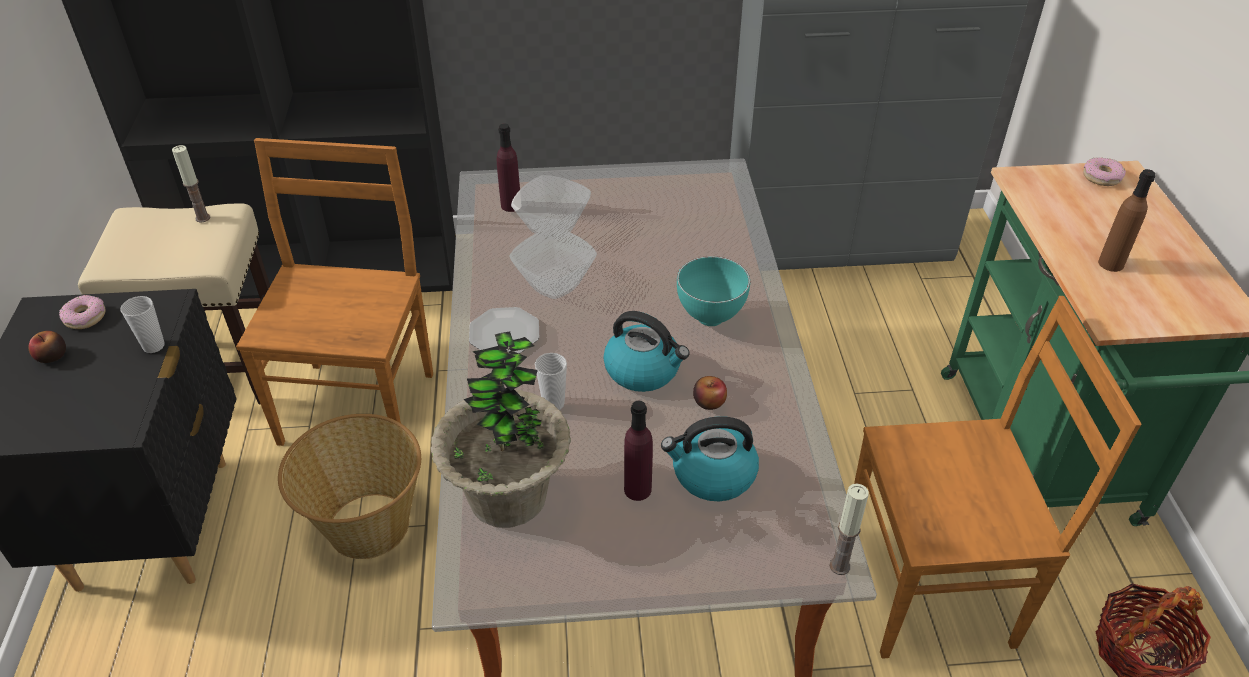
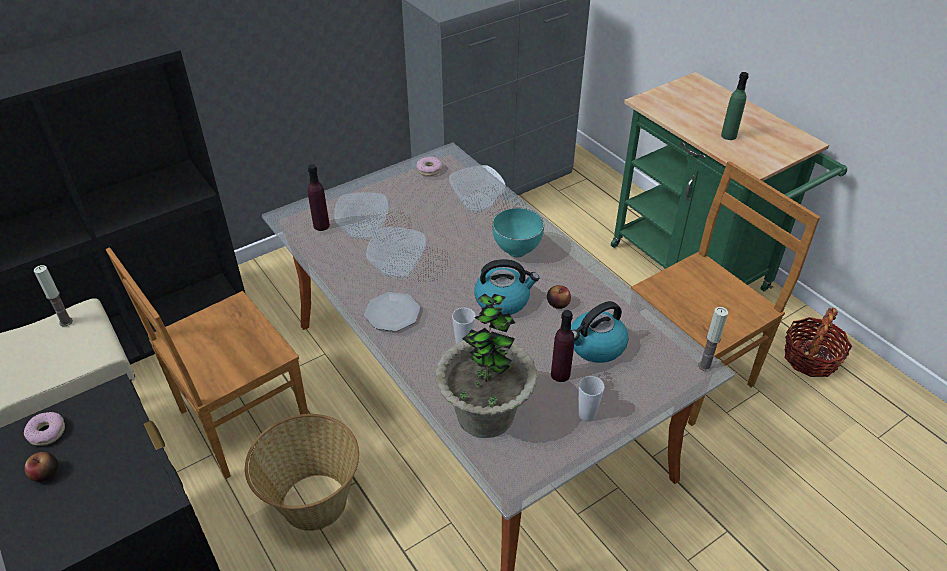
camera: 30 degrees left, 0 degrees up
cup [120,296,165,353] -> cup moved to [578,376,605,422]
brown chair [236,138,433,446] -> brown chair turned 105 degrees counterclockwise [106,247,308,479]
donut [1083,157,1126,186] -> donut moved to [416,156,442,176]
brown bottle [1098,169,1155,272] -> green bottle [721,72,749,140]
none -> bowl [449,165,506,212]

